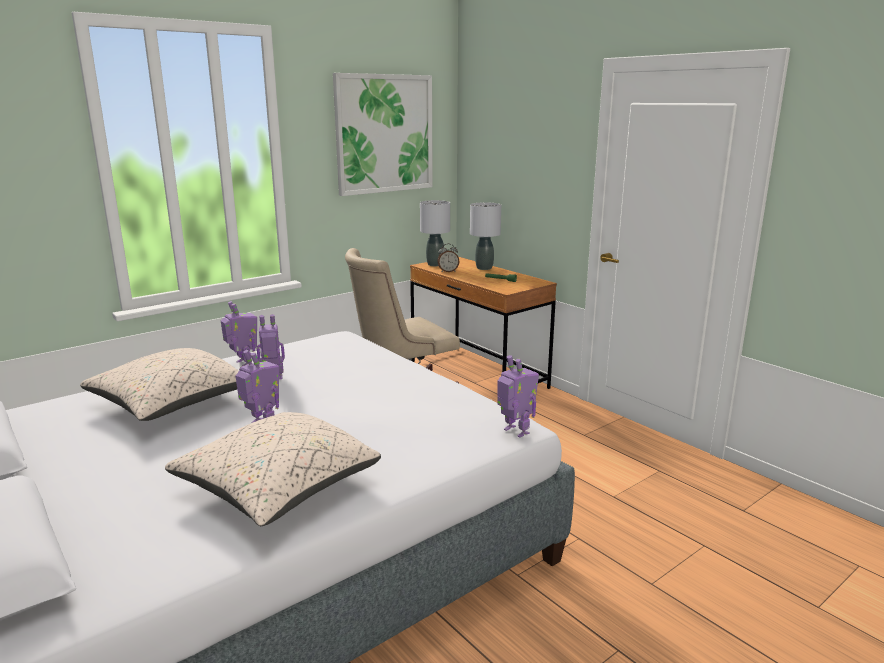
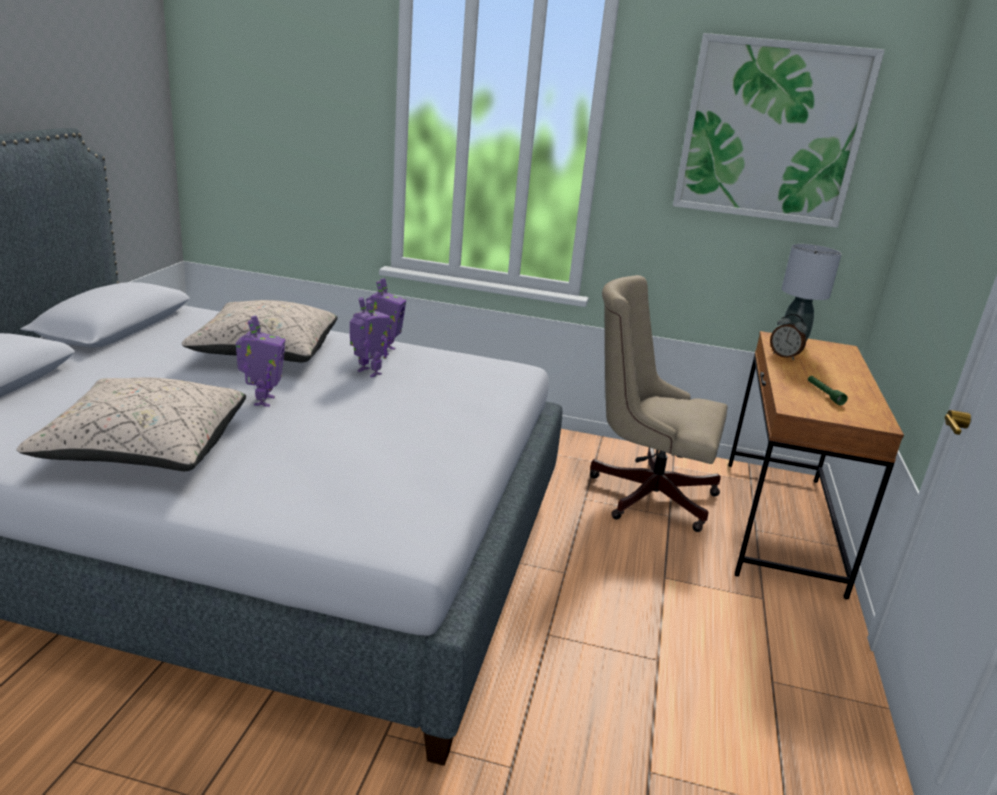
camera: 50 degrees right, 5 degrees up
grey table lamp [470,202,501,270] -> none
toy robot [497,355,539,438] -> none

